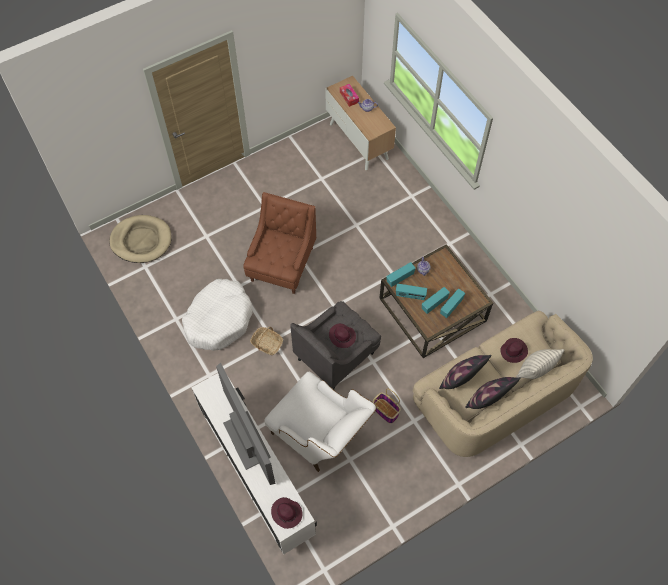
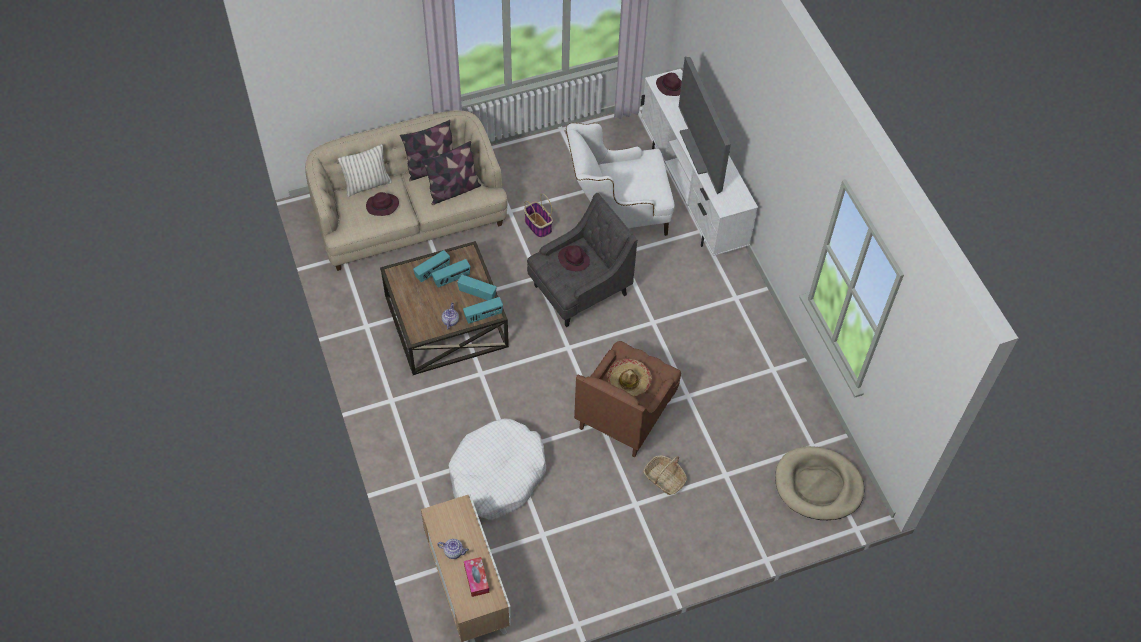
camera: 170 degrees left, 5 degrees down
white dog bed [182,279,252,351] -> white dog bed moved to [448,418,546,520]
basket [250,327,283,355] -> basket moved to [643,455,687,495]
white armchair [264,372,377,472] -> white armchair turned 60 degrees counterclockwise [566,123,675,236]
none -> hat [607,359,652,397]

